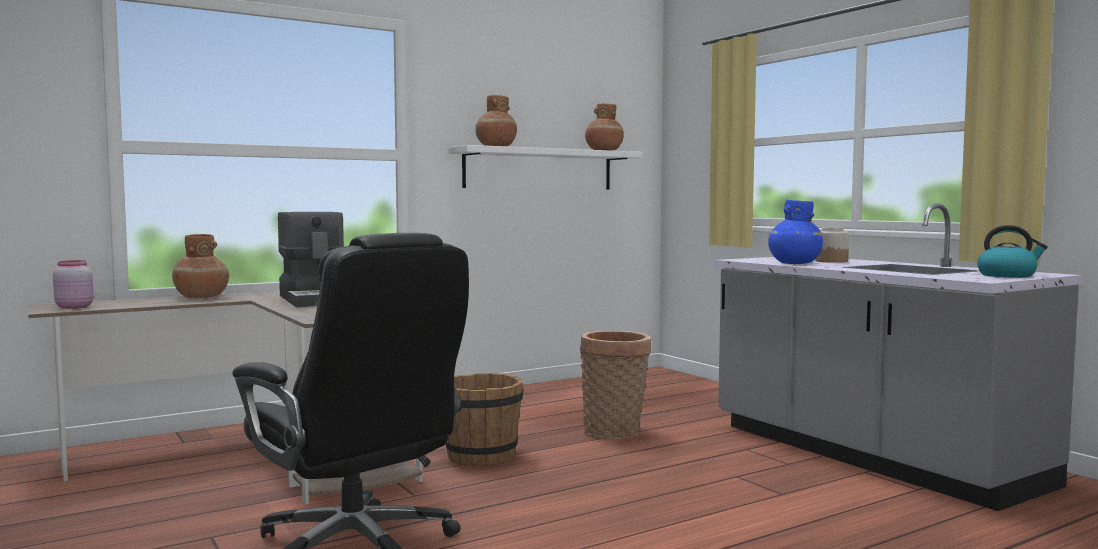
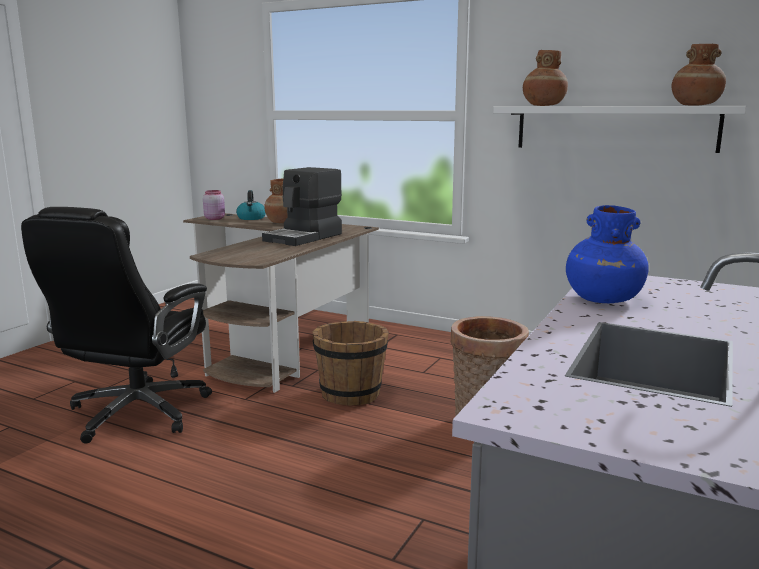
camera: 60 degrees right, 10 degrees up
jar [815,227,849,263] -> none
kettle [977,225,1048,278] -> kettle moved to [236,190,266,220]

